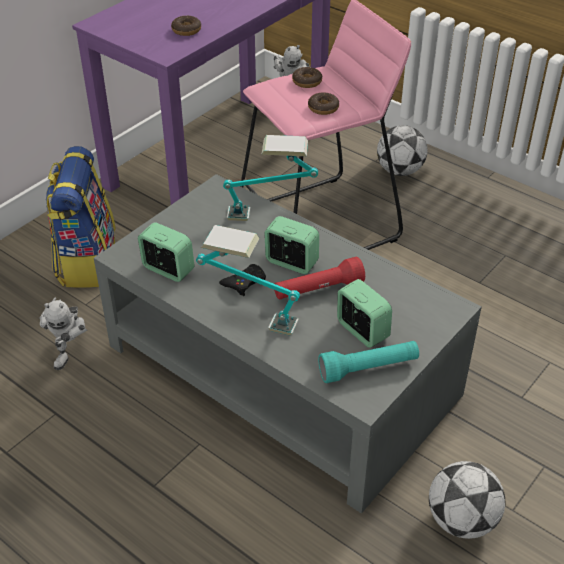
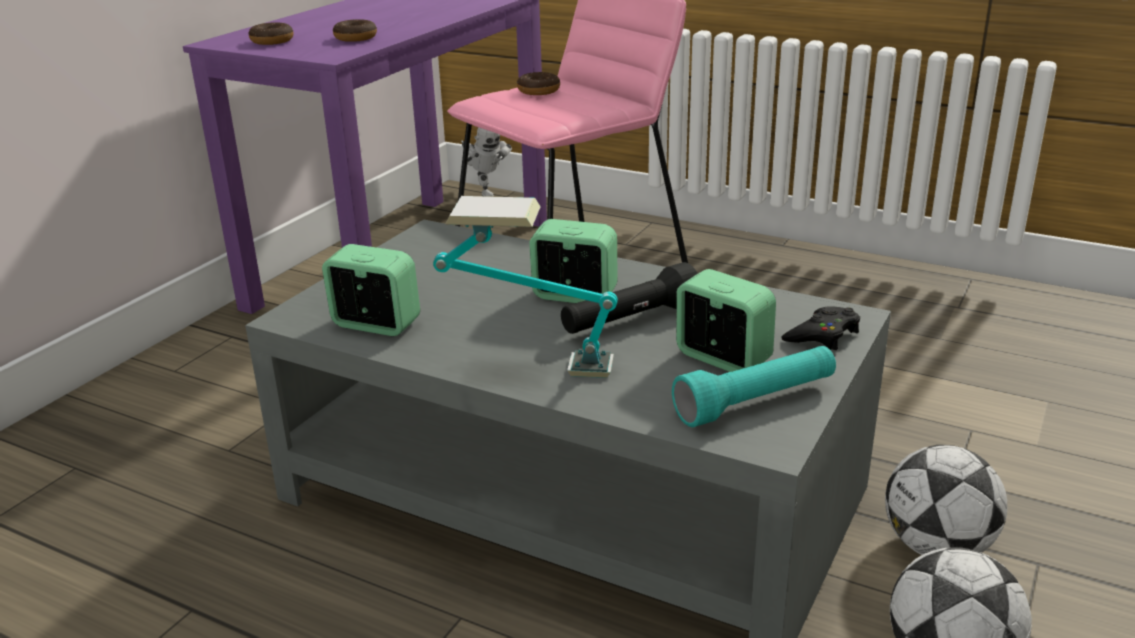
camera: 10 degrees left, 15 degrees down
toy robot [39,297,87,370] -> none
backpack [46,146,116,288] -> none
black game controller [219,264,266,296] -> black game controller moved to [781,306,860,350]
table lamp [223,135,318,221] -> none
red flashlight [274,257,365,299] -> black flashlight [561,262,698,334]
donut [308,92,339,115] -> donut moved to [249,22,294,45]
football [377,125,428,176] -> football moved to [885,445,1007,555]

